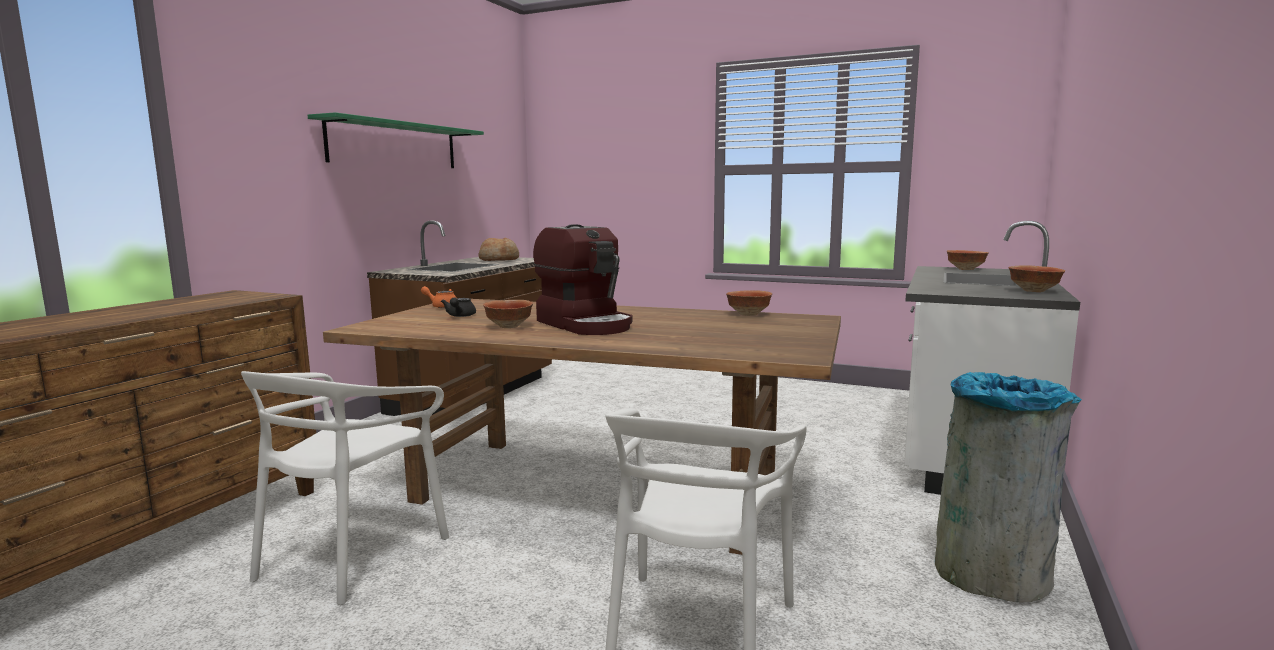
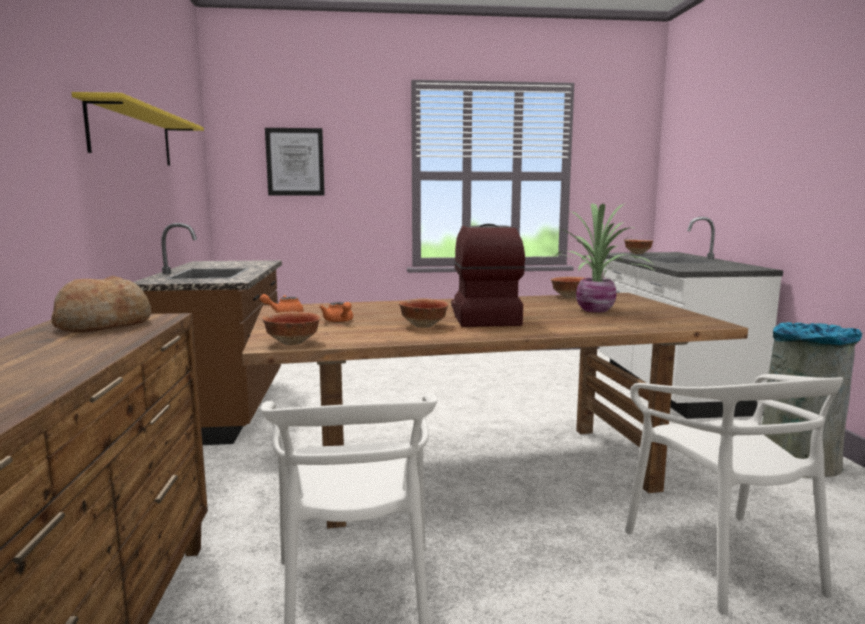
camera: 30 degrees left, 0 degrees up
green shelf [307,112,484,168] -> yellow shelf [72,92,204,166]
black teapot [441,298,476,317] -> orange teapot [319,302,353,322]
bread [478,238,519,261] -> bread moved to [51,276,151,332]
coffee machine [533,224,633,335] -> coffee machine turned 120 degrees counterclockwise [451,224,525,327]
bowl [1009,265,1065,292] -> bowl moved to [262,312,321,345]
none -> picture [265,128,325,196]
none -> potted plant [541,203,656,312]

